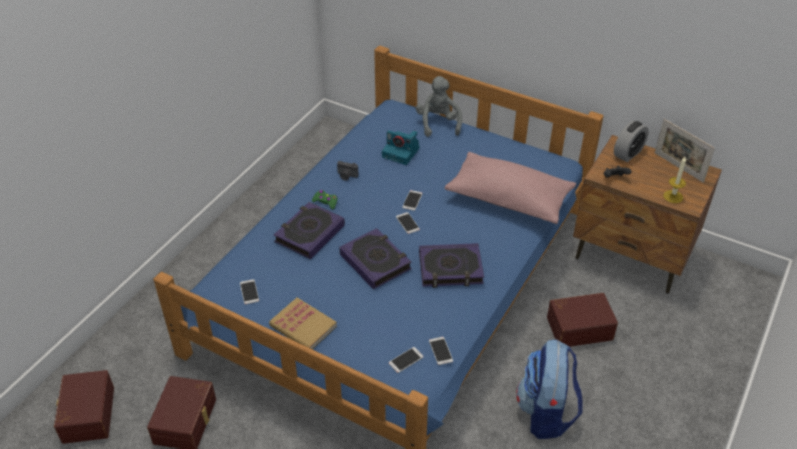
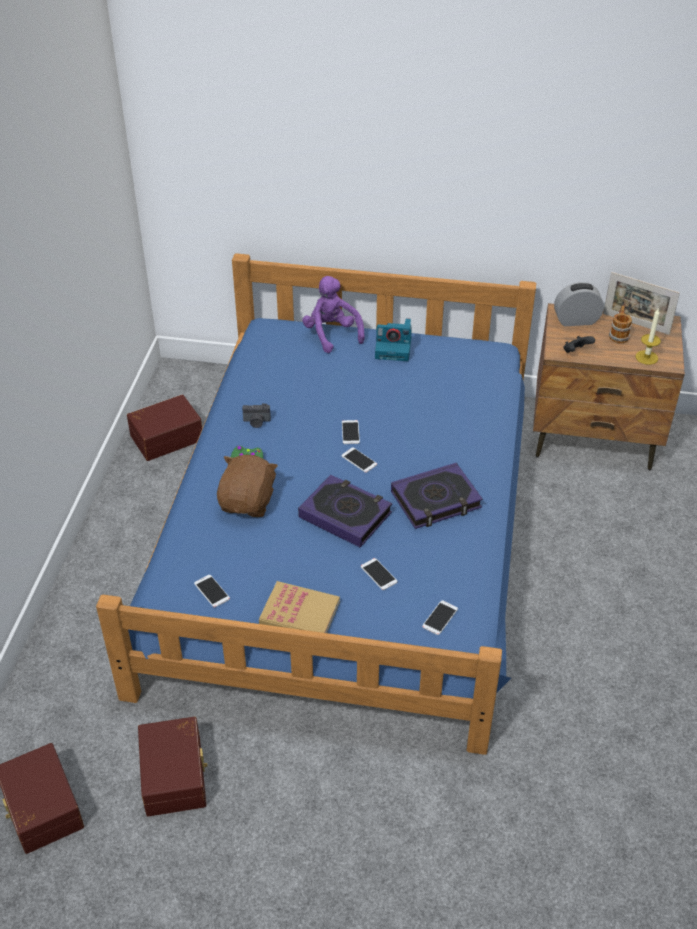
camera: 20 degrees left, 0 degrees up
book [274,202,345,259] -> brown plush toy [217,455,278,517]
camera [382,130,420,165] -> camera moved to [375,318,412,361]
grey plush toy [416,76,462,137] -> purple plush toy [302,276,365,353]
phone [429,337,453,365] -> phone moved to [361,558,398,590]
pink pillow [444,152,576,224] -> none
backpack [516,339,583,439] -> none
brown storage box [547,293,618,347] -> brown storage box moved to [127,394,202,461]
alarm clock [614,121,649,162] -> alarm clock turned 120 degrees counterclockwise [554,282,604,326]
none -> mug [609,306,632,343]

